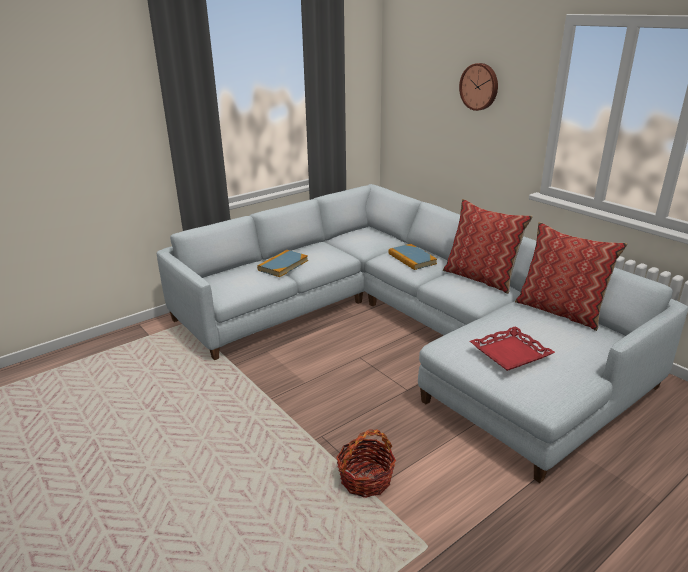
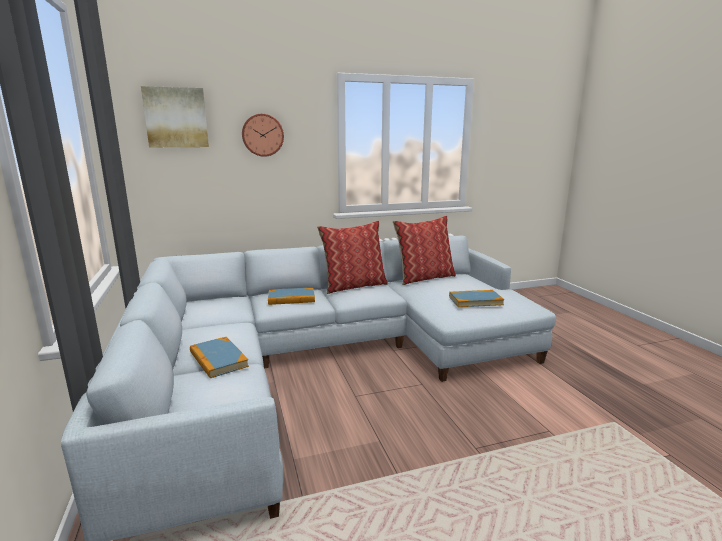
camera: 70 degrees left, 10 degrees down
basket [336,429,396,498] -> none
red tray [470,326,555,371] -> book [449,290,504,307]
none -> picture [141,86,209,147]

